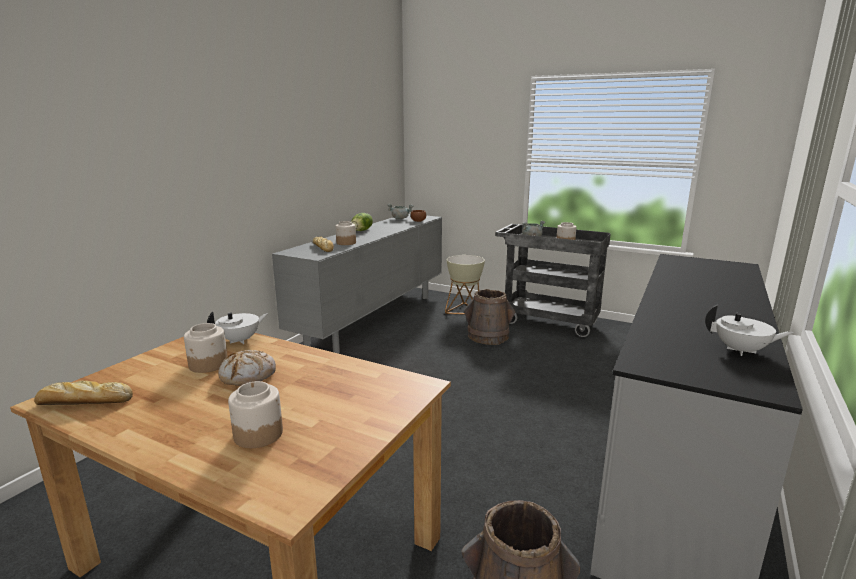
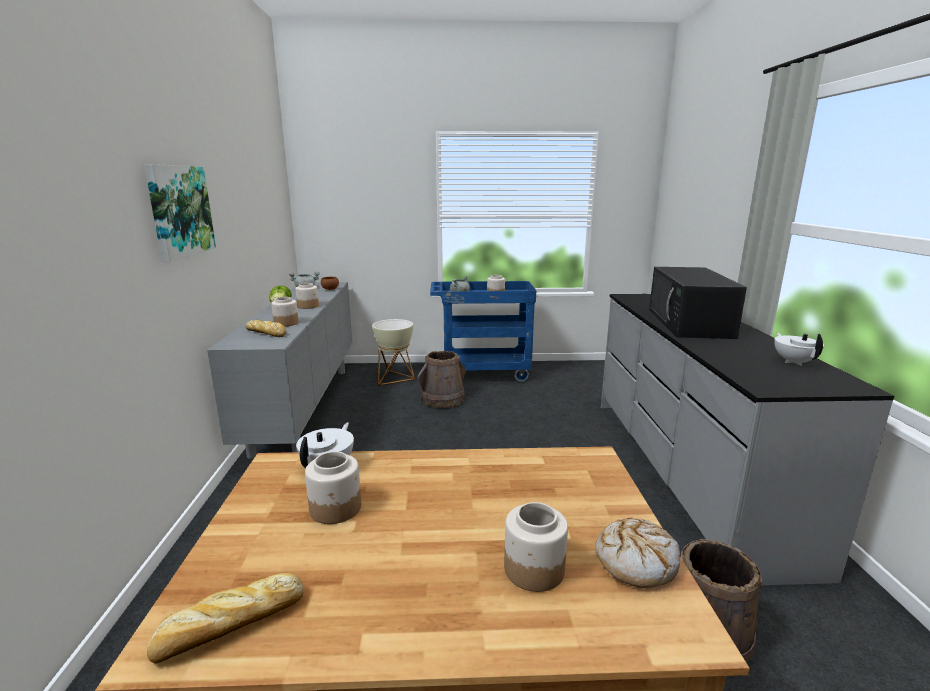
camera: 30 degrees left, 0 degrees up
bread [218,350,276,386] -> bread moved to [595,517,680,588]
black cart [495,224,611,337] -> blue cart [430,281,536,382]
white teapot [705,304,794,356] -> white teapot turned 90 degrees counterclockwise [774,332,824,366]
none -> picture [144,164,216,262]
none -> jar [295,283,319,309]
none -> black microwave [649,267,747,339]

